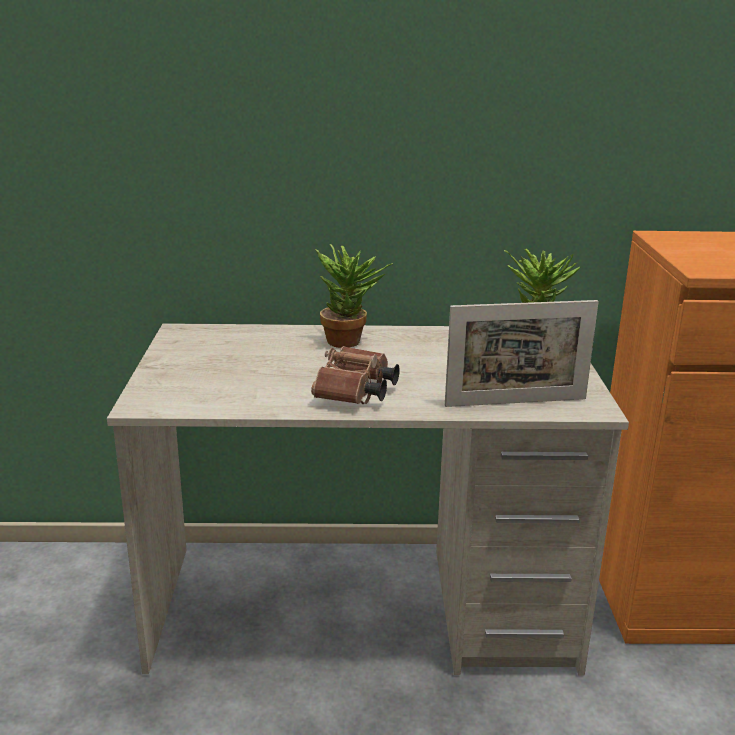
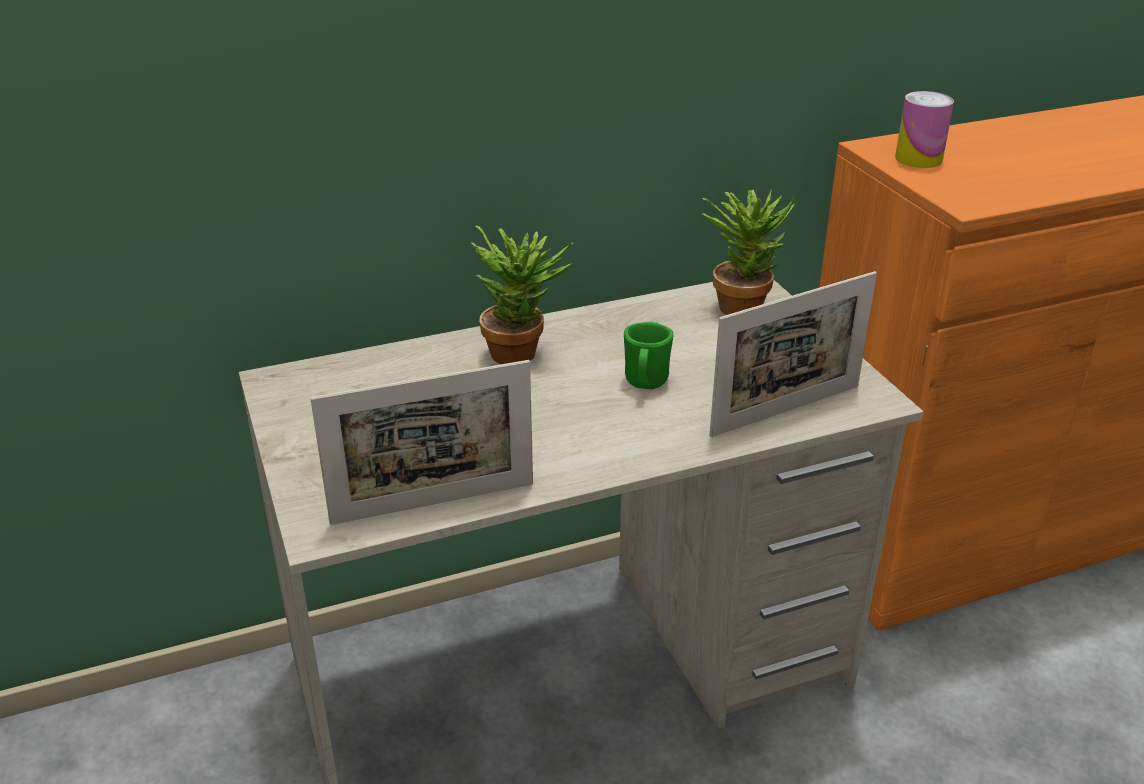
camera: 20 degrees left, 10 degrees up
brown binoculars [311,346,400,404] -> none
none -> picture frame [310,360,533,525]
none -> green mug [624,322,673,389]
none -> can [895,91,954,168]

